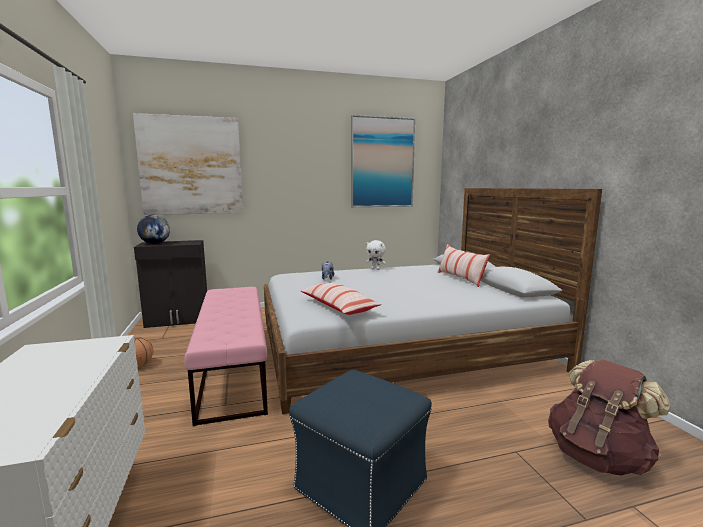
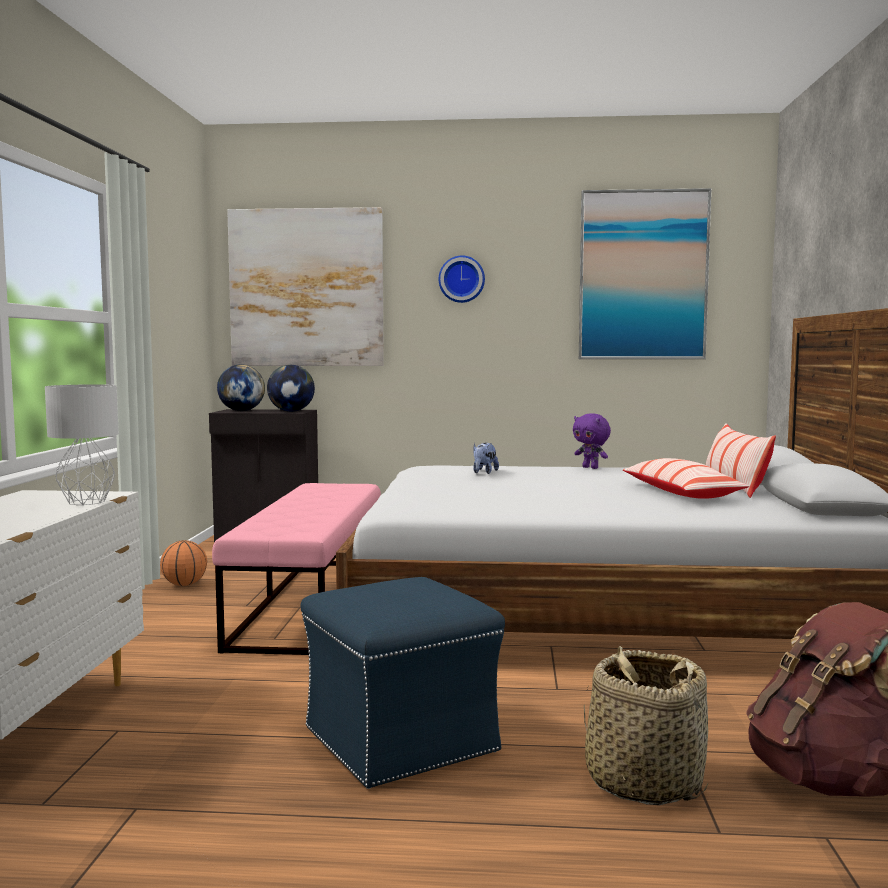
camera: 20 degrees right, 5 degrees down
pillow [301,283,382,315] -> pillow moved to [623,458,750,499]
white plush toy [366,240,386,270] -> purple plush toy [573,413,611,469]
none -> grey table lamp [45,384,119,505]
none -> globe [267,365,315,412]
none -> wall clock [439,255,485,303]
none -> basket [584,646,709,805]

